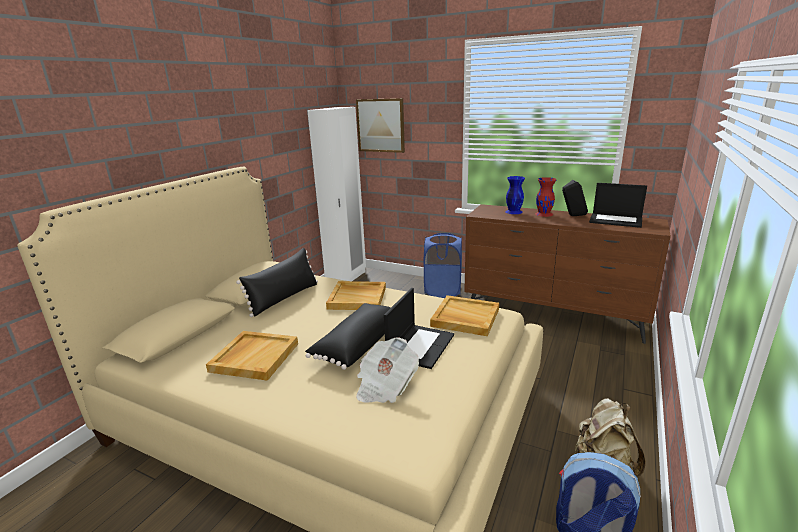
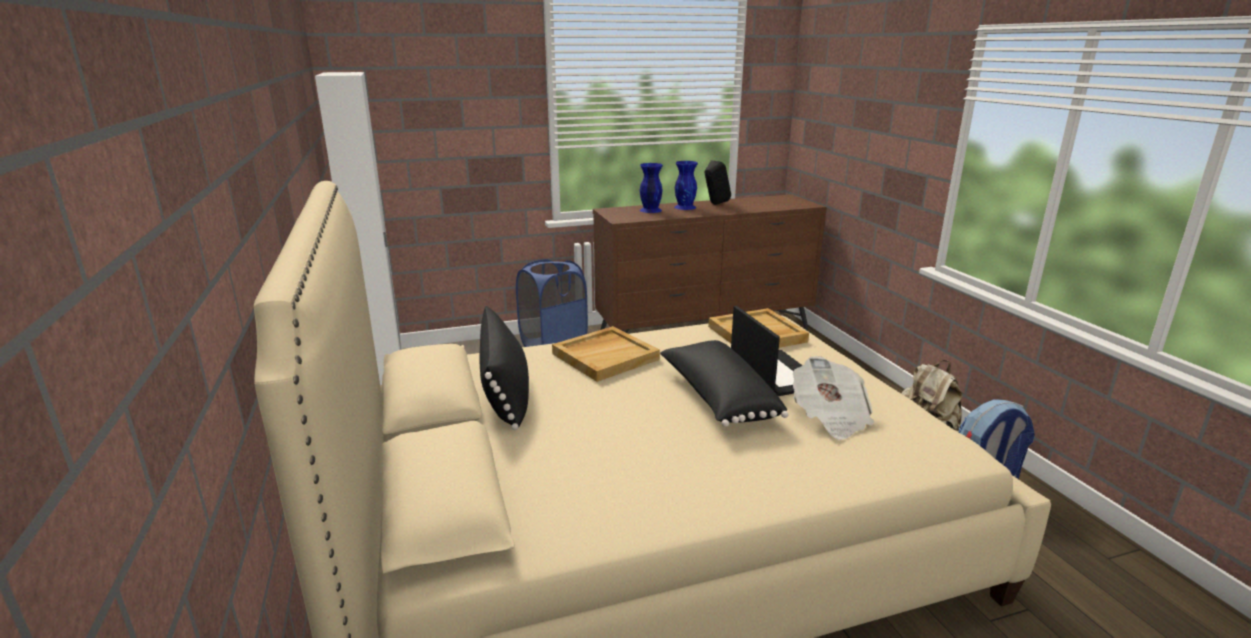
camera: 45 degrees left, 0 degrees up
beige tray [206,331,298,381] -> none
picture [356,98,405,153] -> none
red vase [535,177,556,217] -> blue vase [674,161,698,210]
laptop [589,183,647,228] -> none

